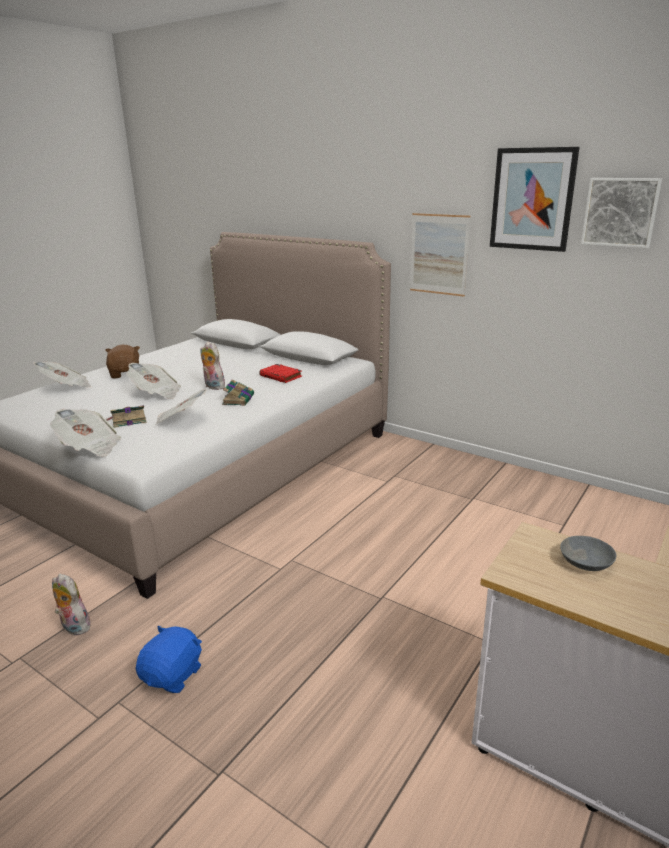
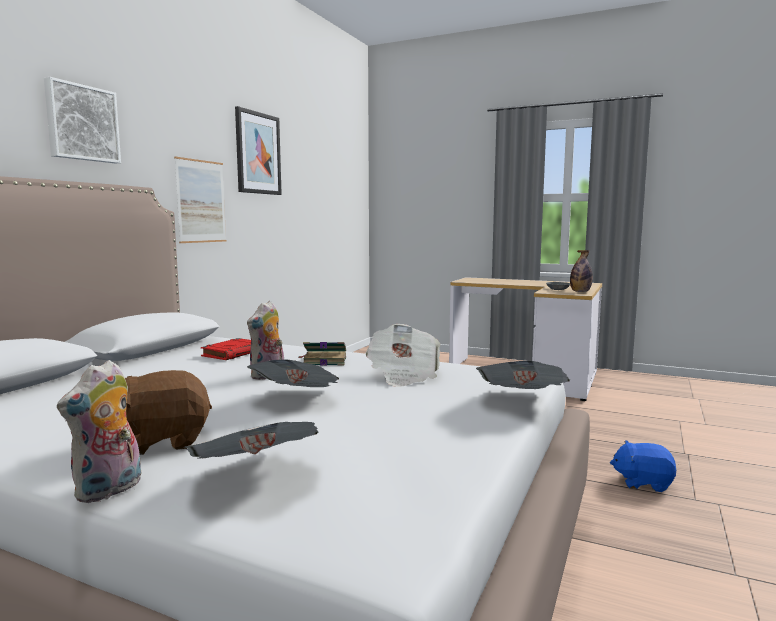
camera: 100 degrees left, 15 degrees down
plush toy [52,574,90,636] -> plush toy moved to [57,360,141,503]
book [107,405,147,428] -> none
picture [581,178,662,248] -> picture moved to [44,77,121,163]
none -> bottle [570,250,593,292]

